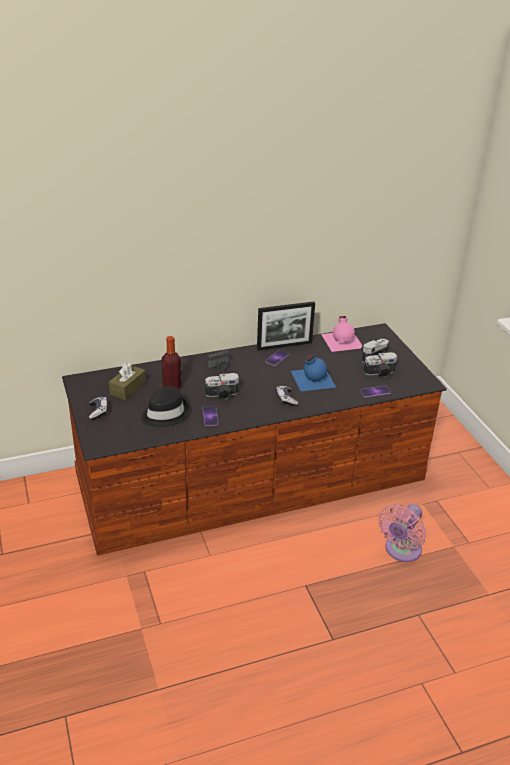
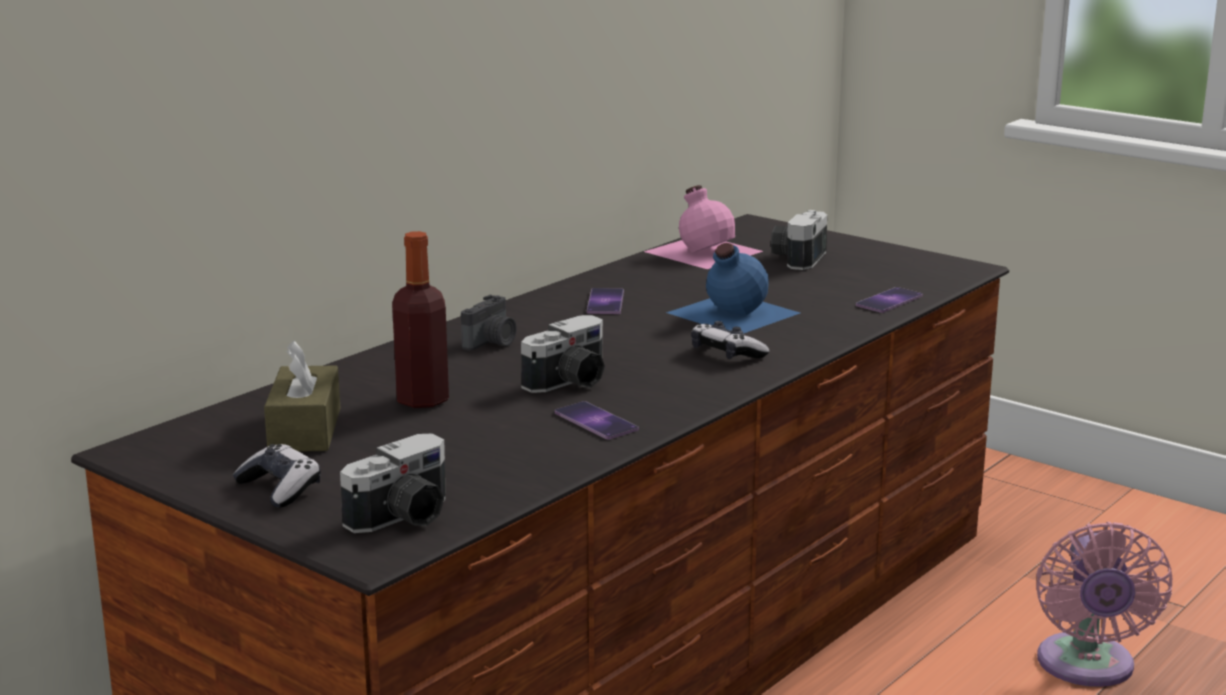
camera: 30 degrees left, 15 degrees down
black hat [141,386,189,427] -> none
picture frame [257,301,315,351] -> none
camera [364,352,397,378] -> camera moved to [340,433,446,533]

